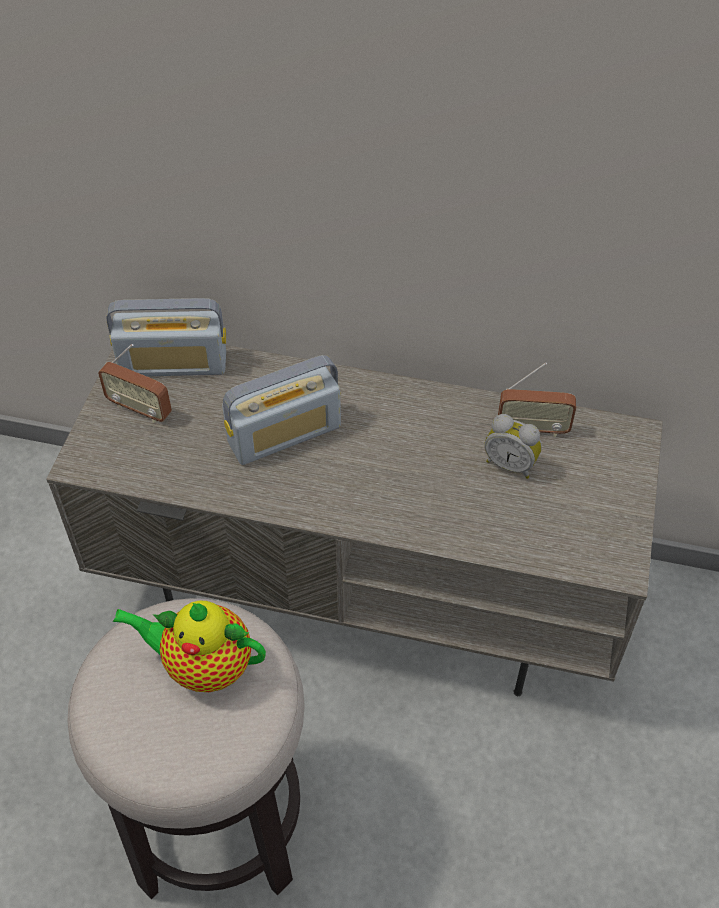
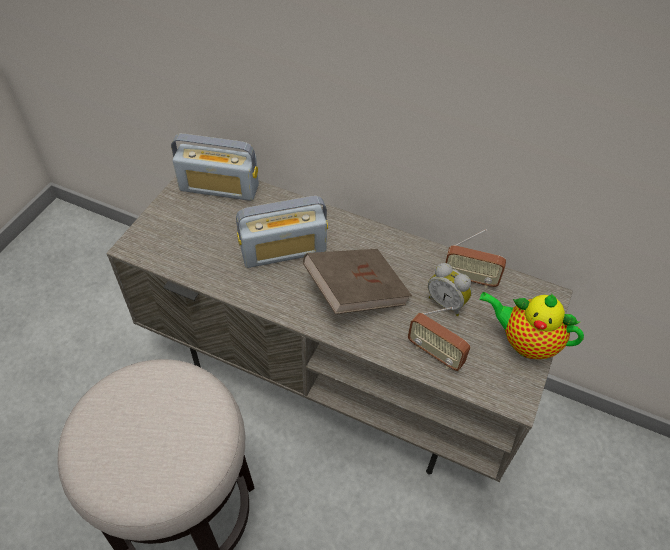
camera: 10 degrees right, 0 degrees up
radio [98,344,172,423] -> radio moved to [408,307,470,371]
teapot [113,600,266,692] -> teapot moved to [479,292,584,359]
none -> brown book [303,249,412,314]

